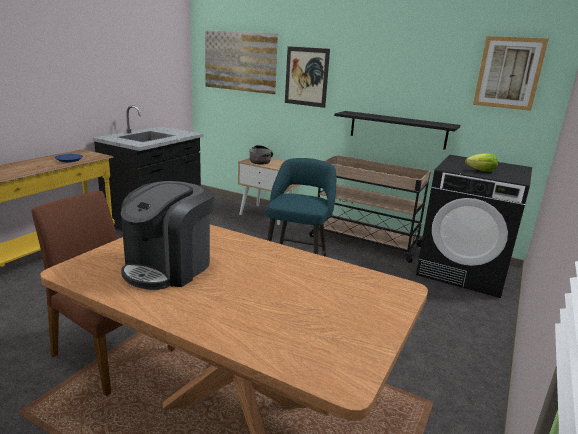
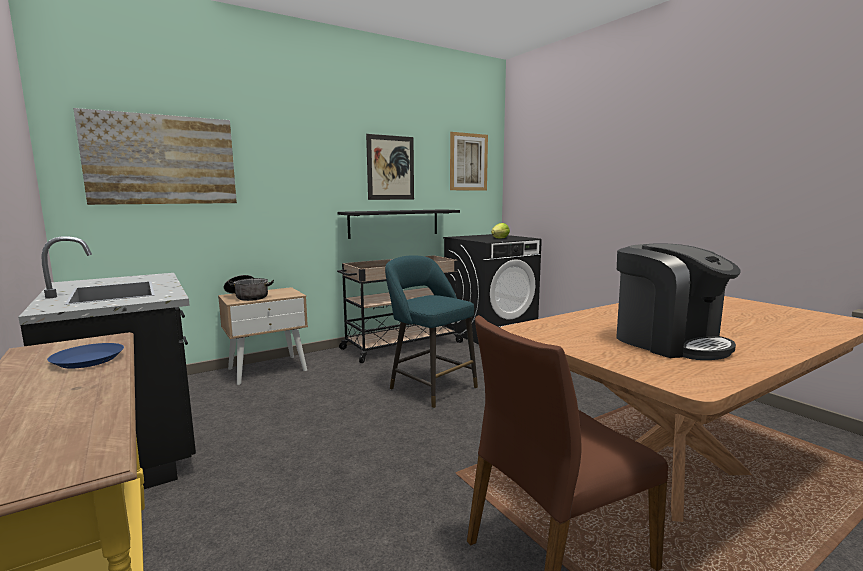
camera: 60 degrees left, 10 degrees down
picture [285,46,330,108] -> picture moved to [366,134,414,200]

